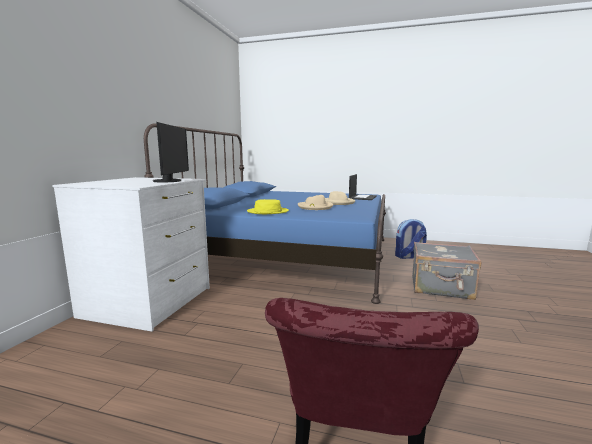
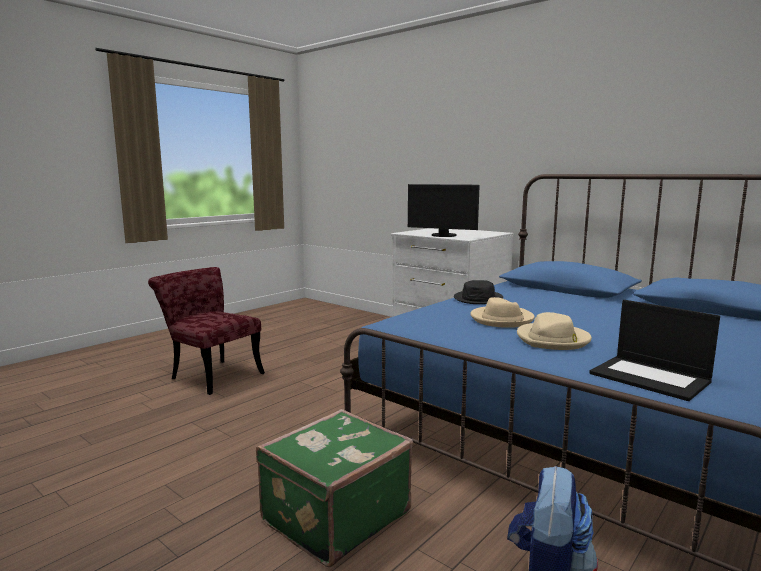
camera: 115 degrees right, 0 degrees up
yellow hat [247,199,289,214] -> black hat [454,280,503,304]
grey suitcase [412,242,481,300] -> green suitcase [256,409,413,567]

